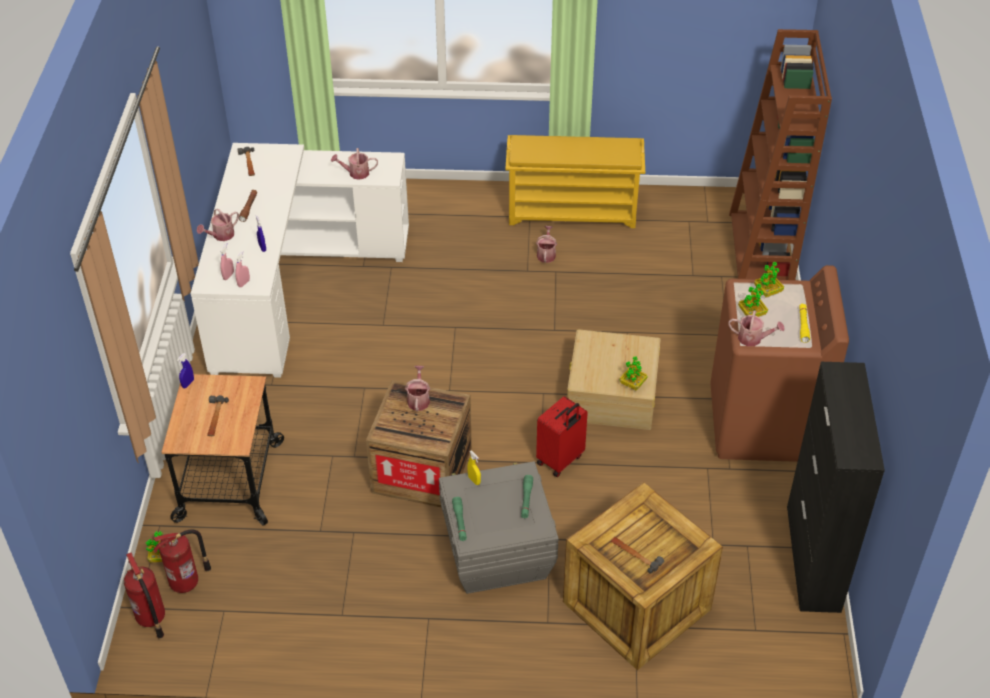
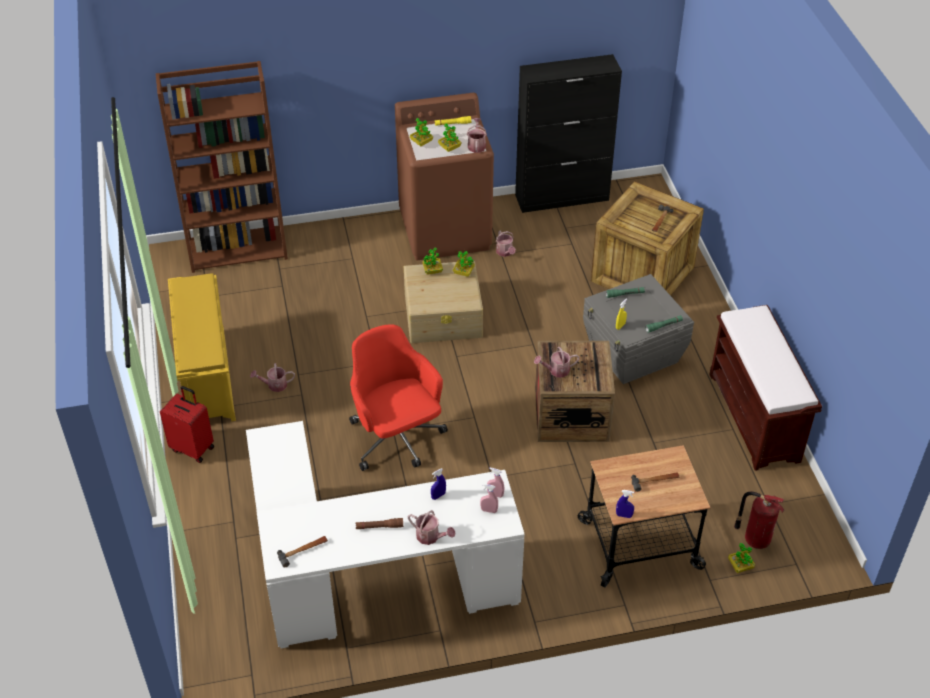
camera: 105 degrees left, 0 degrees up
fire extinguisher [124,552,165,639] -> none
watering can [331,148,378,180] -> watering can moved to [496,230,516,257]
red suitcase [536,396,588,477] -> red suitcase moved to [160,386,214,463]
none -> red office chair [349,324,448,471]
none -> potted plant [423,247,443,275]
none -> brown bench [709,305,822,471]

